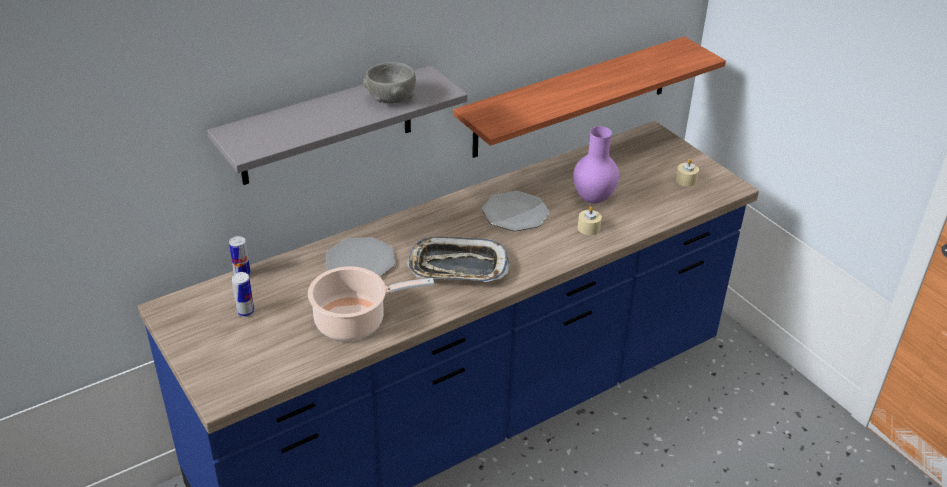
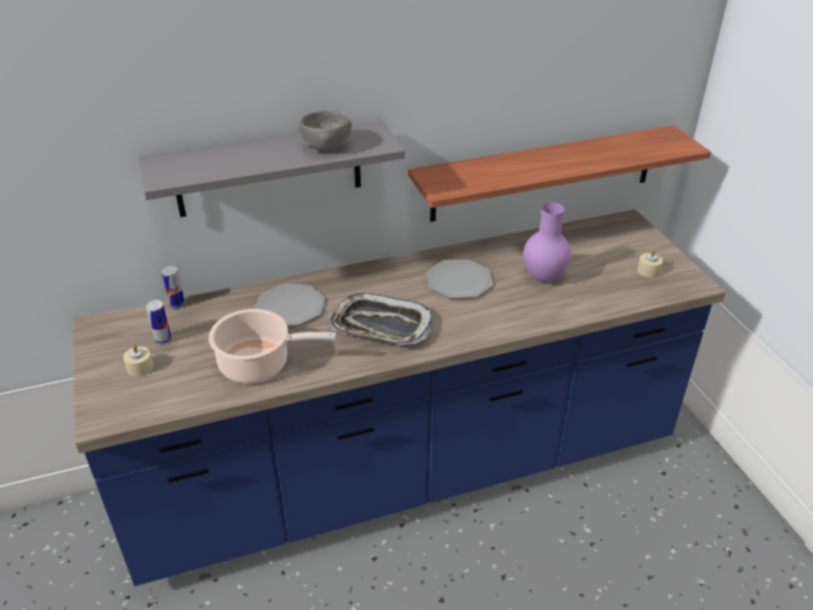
camera: 15 degrees right, 0 degrees up
beige candle [578,206,602,235] -> beige candle moved to [123,344,154,377]

